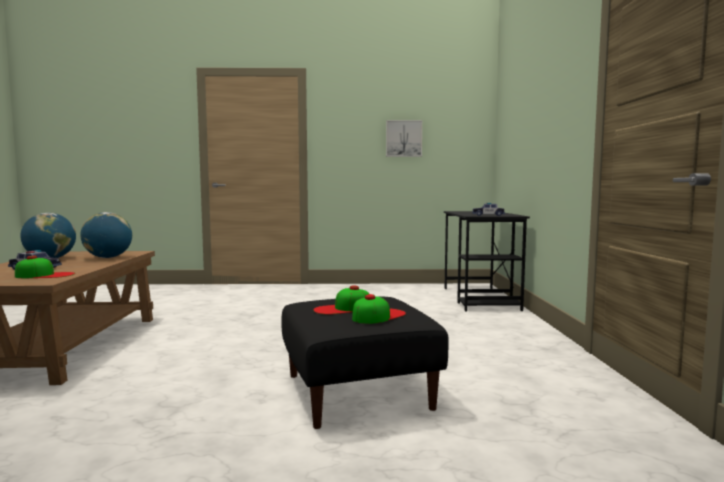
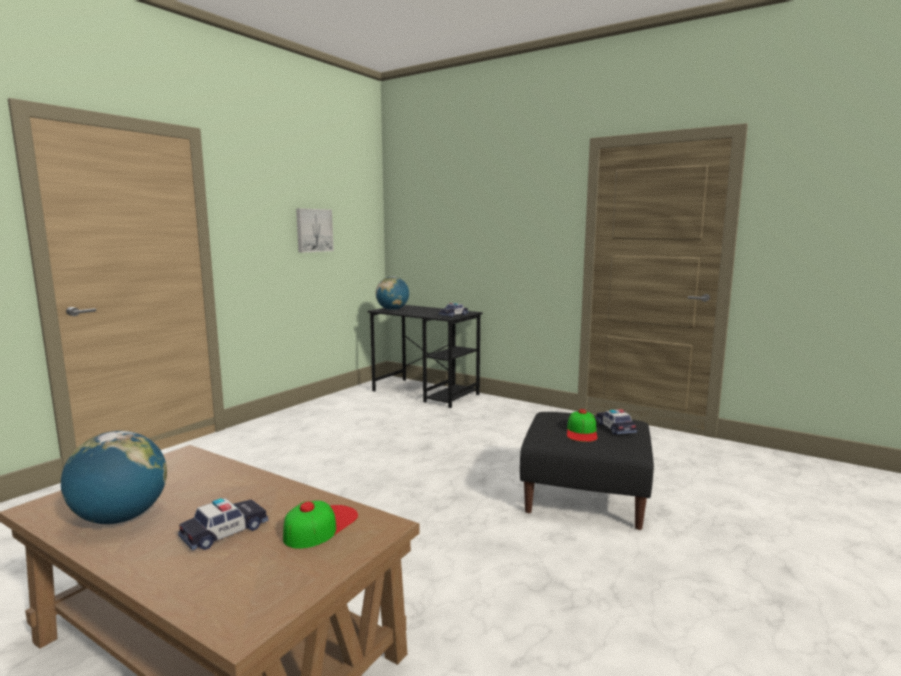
camera: 55 degrees left, 5 degrees up
globe [80,212,132,258] -> globe moved to [375,277,409,310]
cap [352,294,406,324] -> toy car [596,409,637,434]

